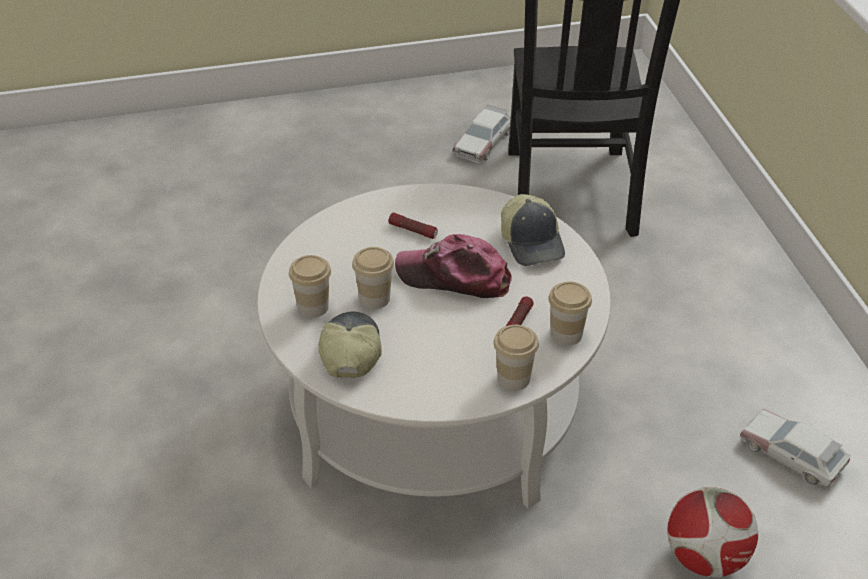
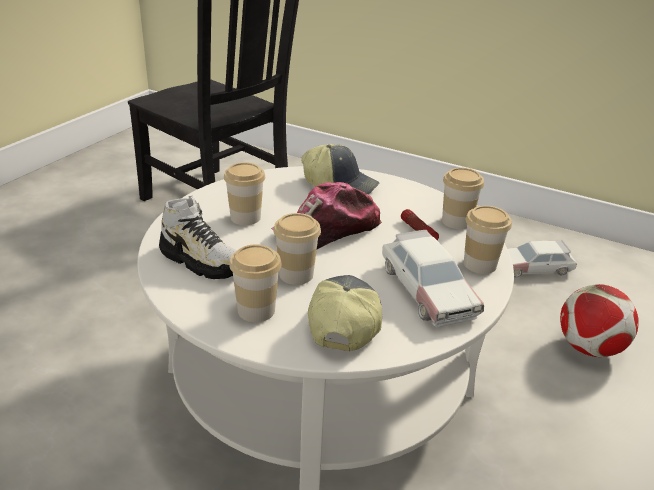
camera: 50 degrees left, 10 degrees down
cap [319,312,382,378] -> cap turned 60 degrees clockwise [308,275,382,351]
flashlight [388,212,438,239] -> cup [224,162,265,225]
toy car [453,105,511,163] -> toy car moved to [382,230,484,327]
none -> shoe [159,196,237,279]

